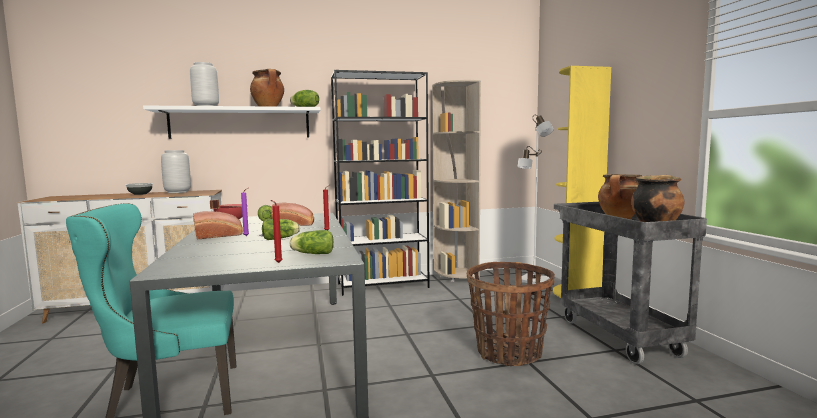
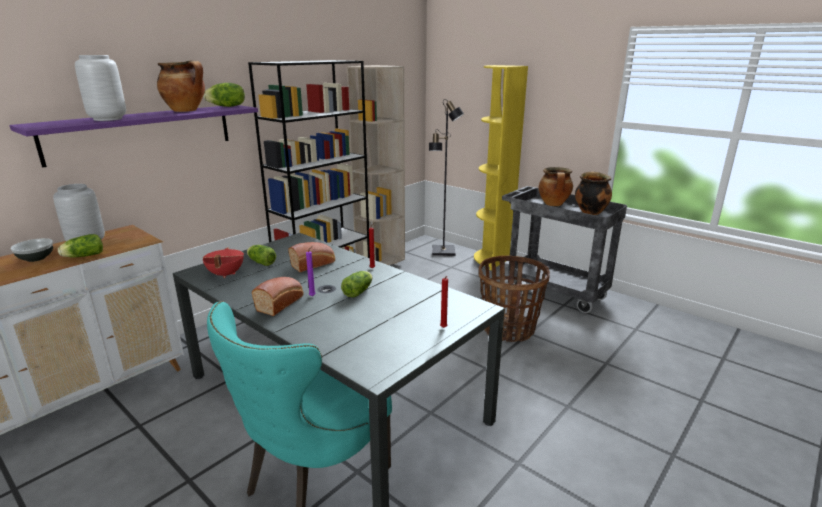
camera: 35 degrees left, 15 degrees up
white shelf [143,106,321,139] -> purple shelf [9,105,258,168]
lettuce [290,230,334,254] -> lettuce moved to [58,234,103,257]
white floor lamp [518,115,554,284] -> black floor lamp [429,99,464,256]

